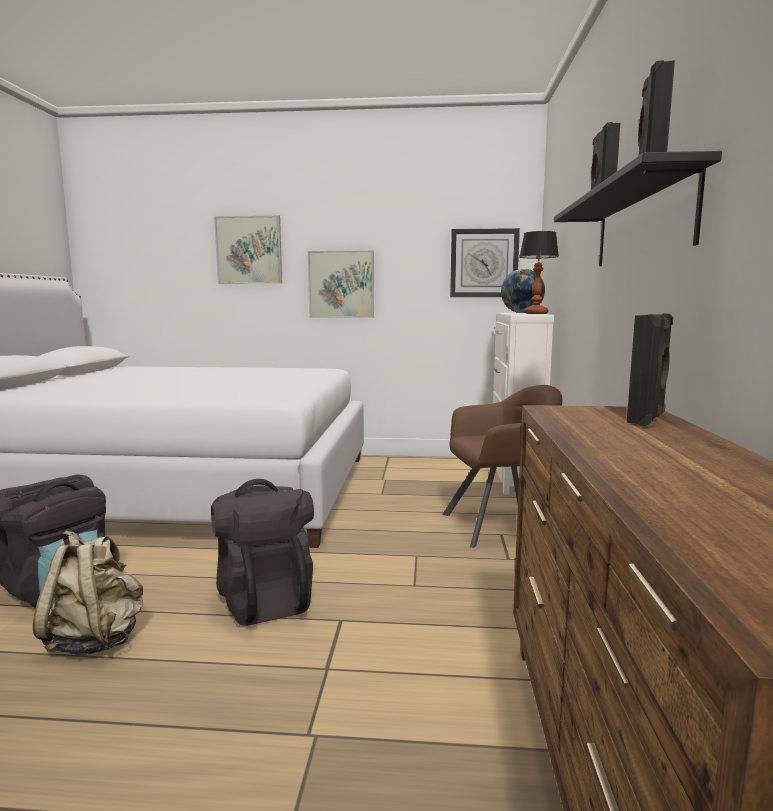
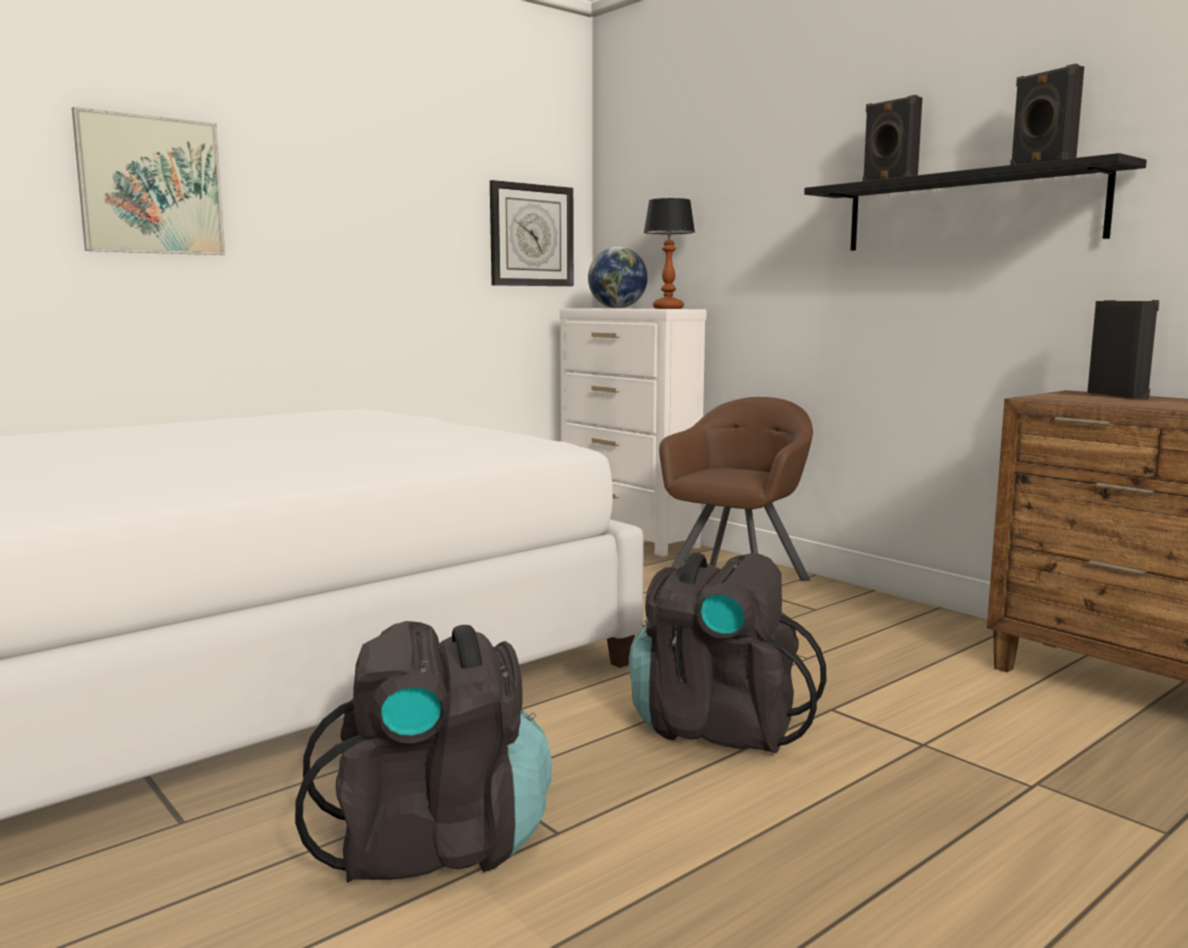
camera: 45 degrees left, 0 degrees up
beige backpack [33,530,143,655] -> none
picture [308,251,374,318] -> none

